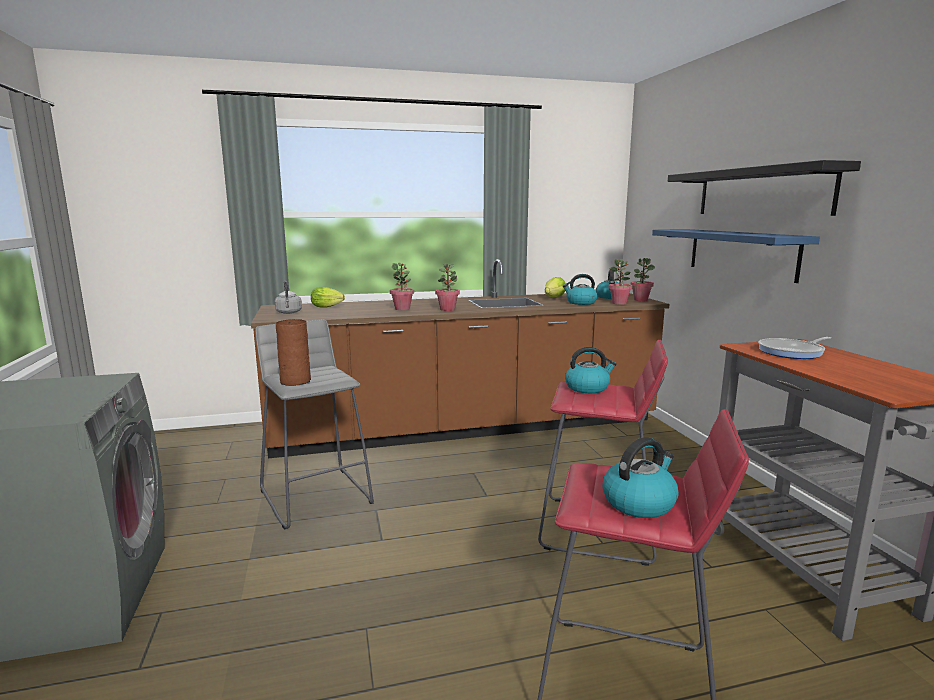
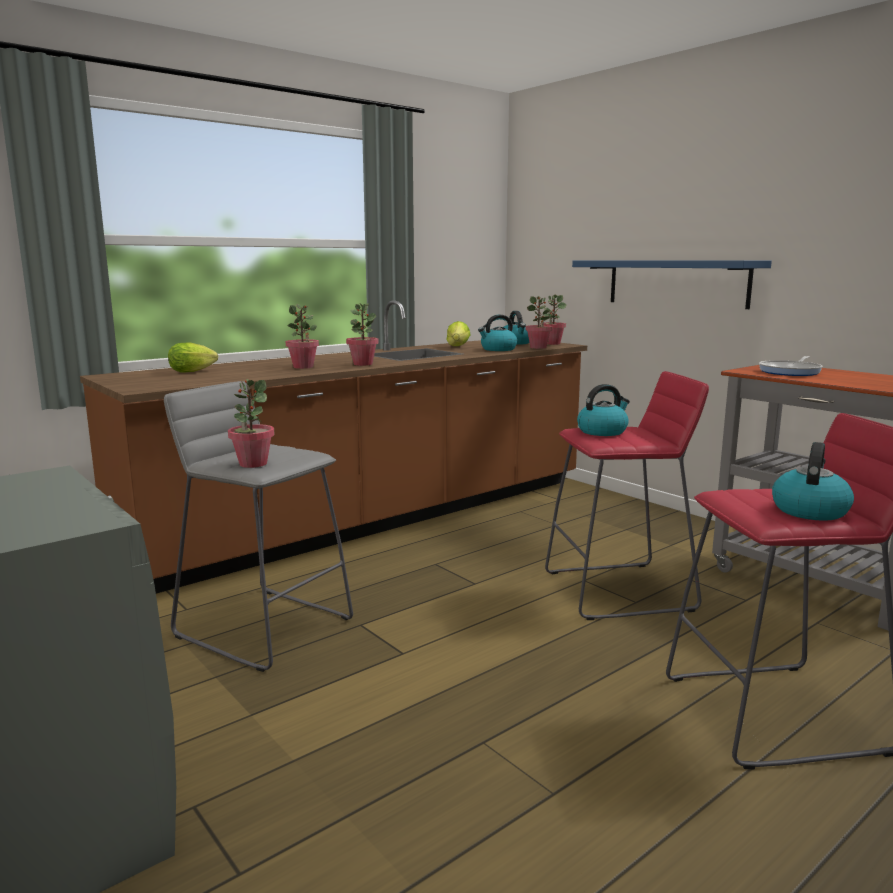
camera: 25 degrees left, 0 degrees up
grey kettle [275,281,302,314] -> none
brown vase [276,319,311,386] -> potted plant [228,379,275,468]
black shelf [668,160,861,216] -> none

